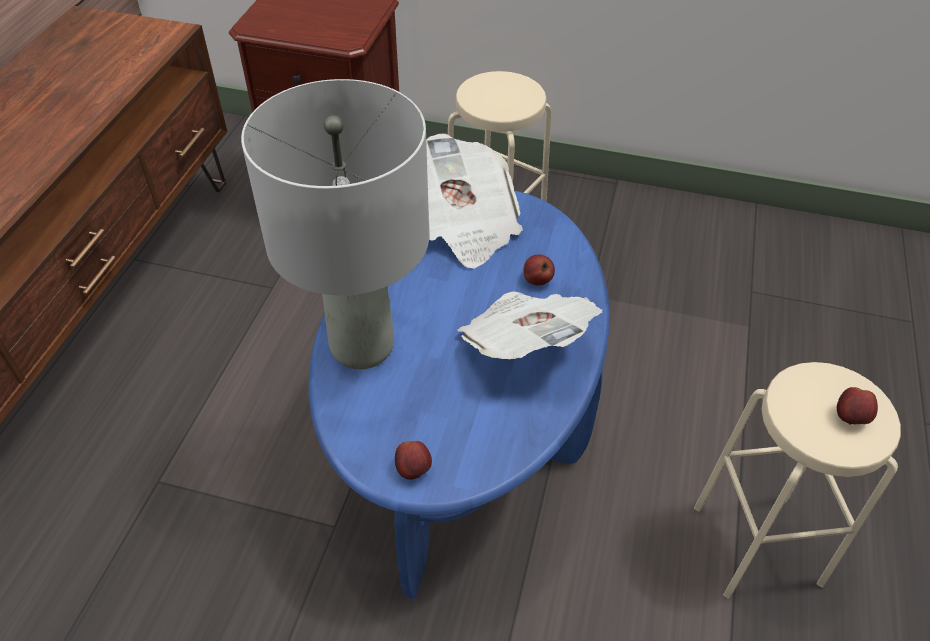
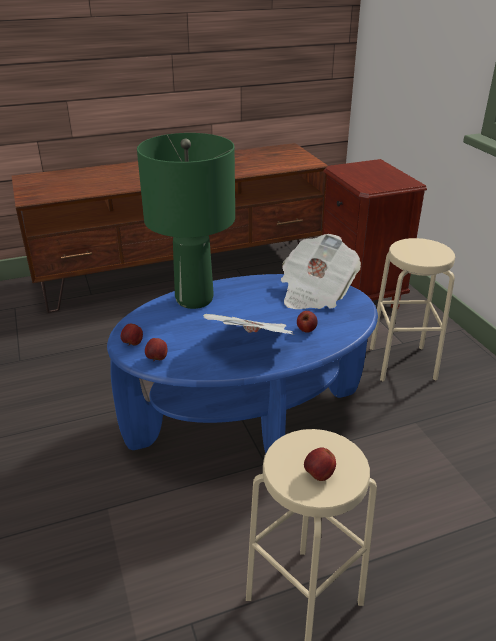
camera: 55 degrees right, 15 degrees down
grey table lamp [241,79,429,370] -> green table lamp [137,133,235,309]
none -> apple [145,338,167,361]

